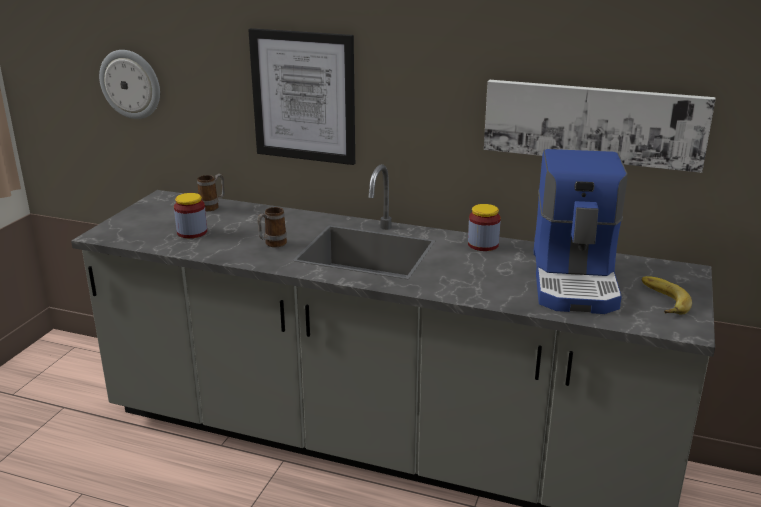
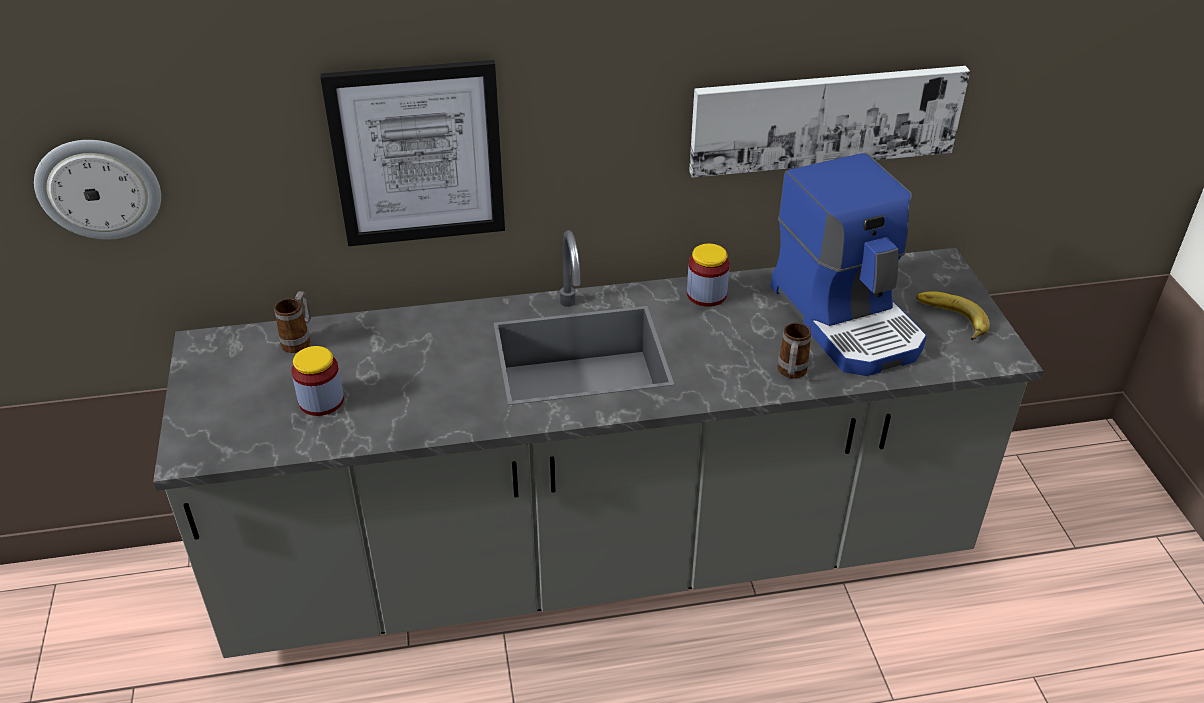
camera: 30 degrees left, 15 degrees up
mug [257,207,287,247] -> mug moved to [777,323,811,378]

